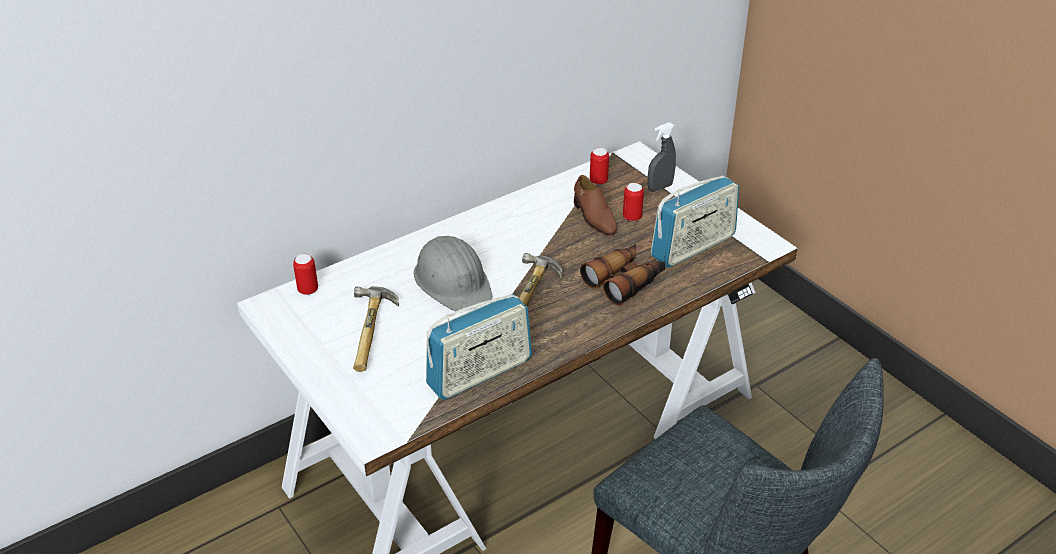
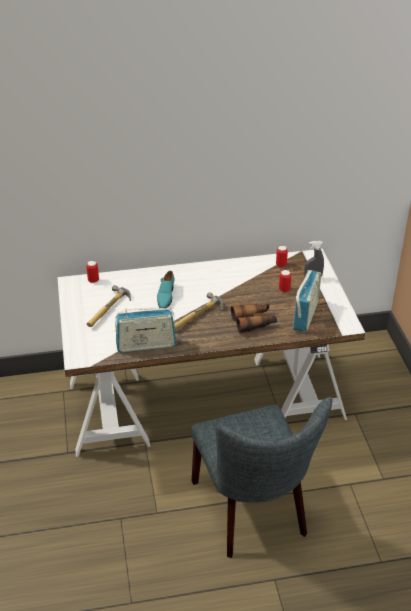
camera: 25 degrees right, 0 degrees up
grey hard hat [414,236,492,311] -> turquoise shoe [157,271,175,308]
brown shoe [574,175,617,236] -> none
radio [651,175,739,268] -> radio turned 60 degrees counterclockwise [293,270,321,332]

